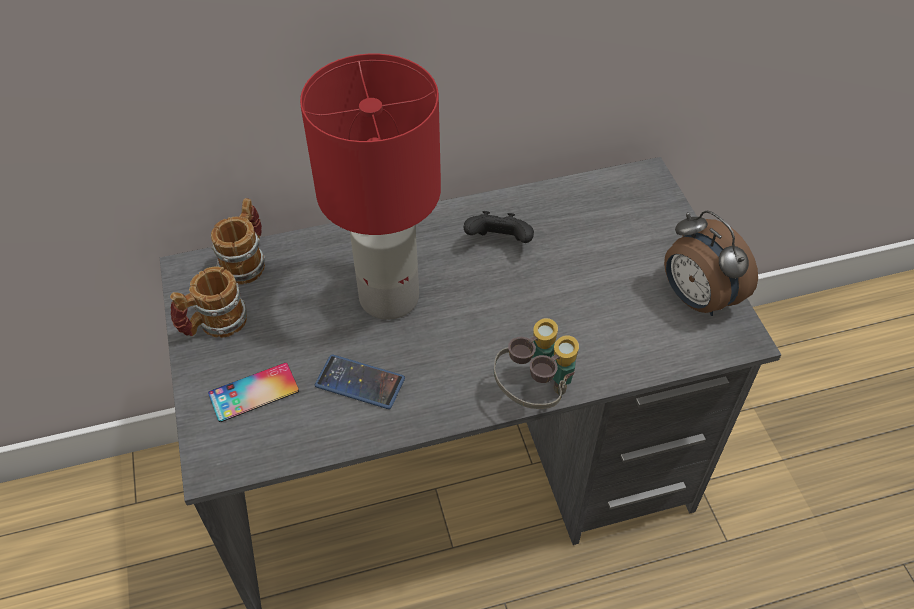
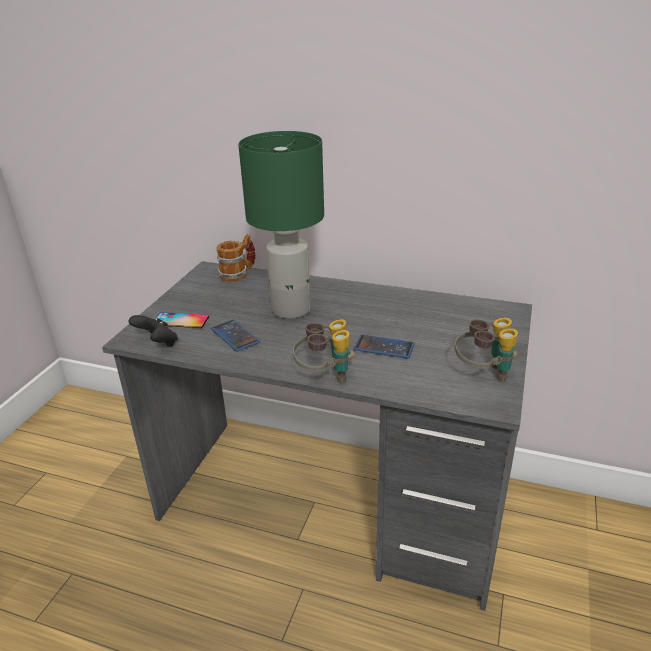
camera: 35 degrees right, 20 degrees down
mug [170,266,247,338] -> none
red table lamp [300,54,441,320] -> green table lamp [238,131,324,319]
black game controller [464,211,534,243] -> black game controller moved to [129,315,178,347]
alarm clock [664,211,758,316] -> binoculars [455,318,518,383]
none -> phone [354,334,415,359]

